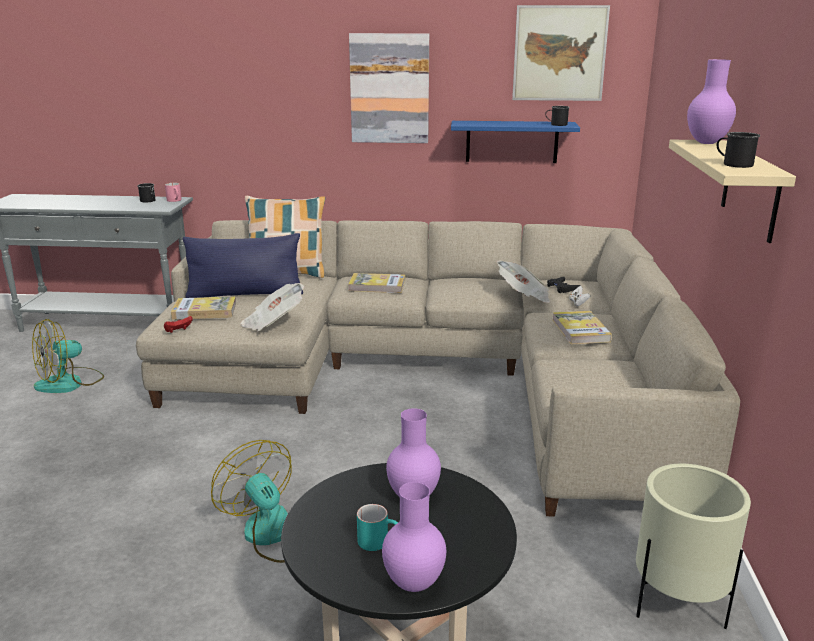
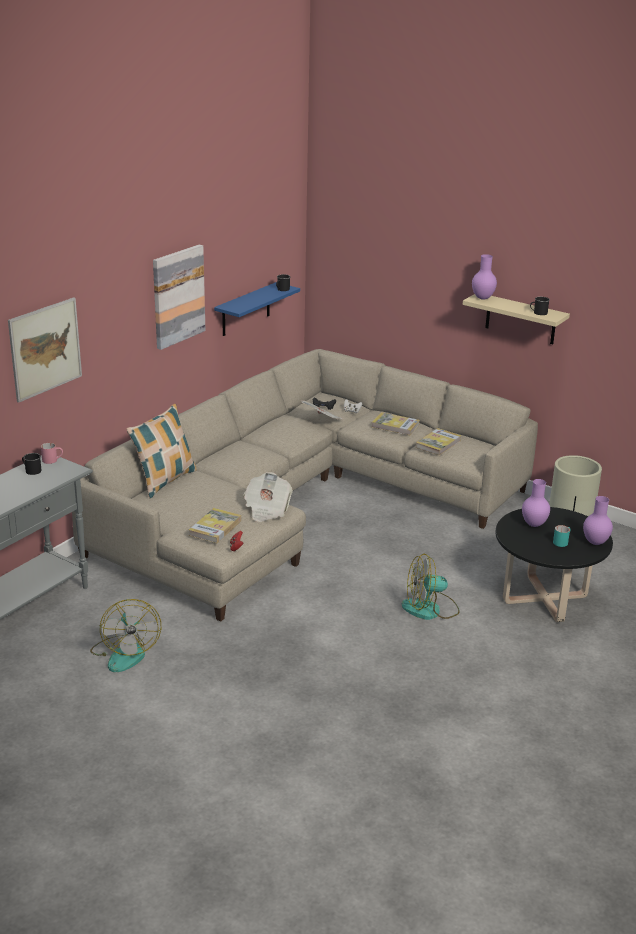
camera: 60 degrees left, 5 degrees up
blue pillow [183,233,303,298] -> none
book [348,273,405,293] -> book moved to [416,428,462,456]
picture [512,5,610,101] -> picture moved to [8,297,82,403]

